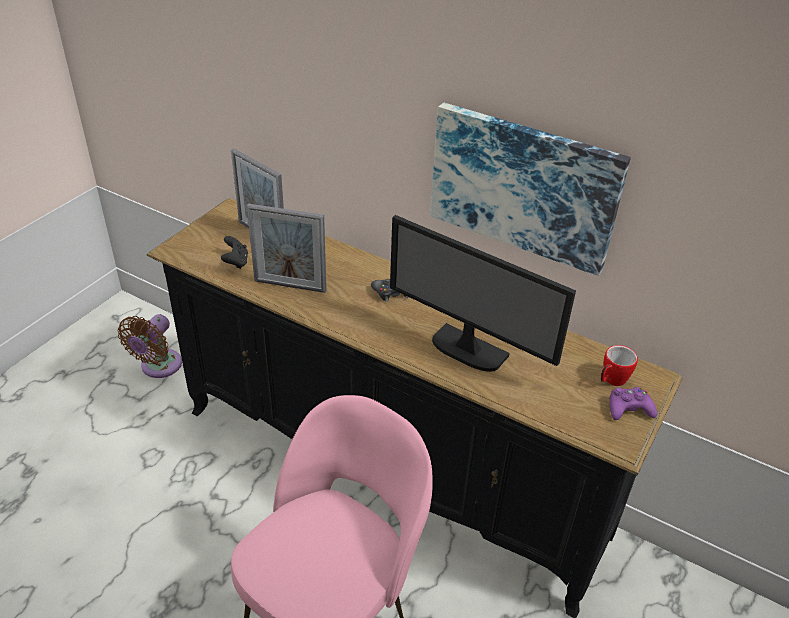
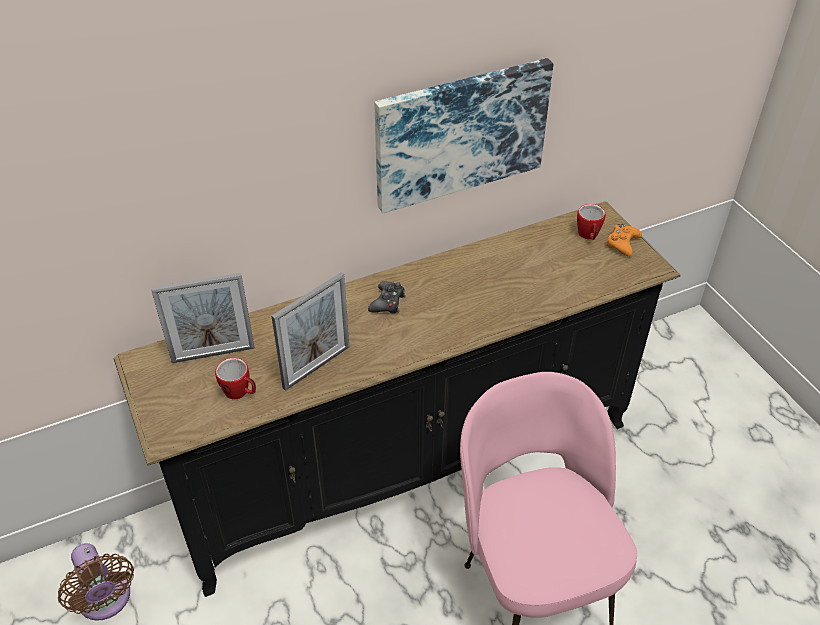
camera: 55 degrees left, 5 degrees up
black game controller [221,236,248,269] -> mug [215,358,256,399]
monitor [390,215,576,372] -> none
purple game controller [610,387,657,420] -> orange game controller [606,224,642,257]

